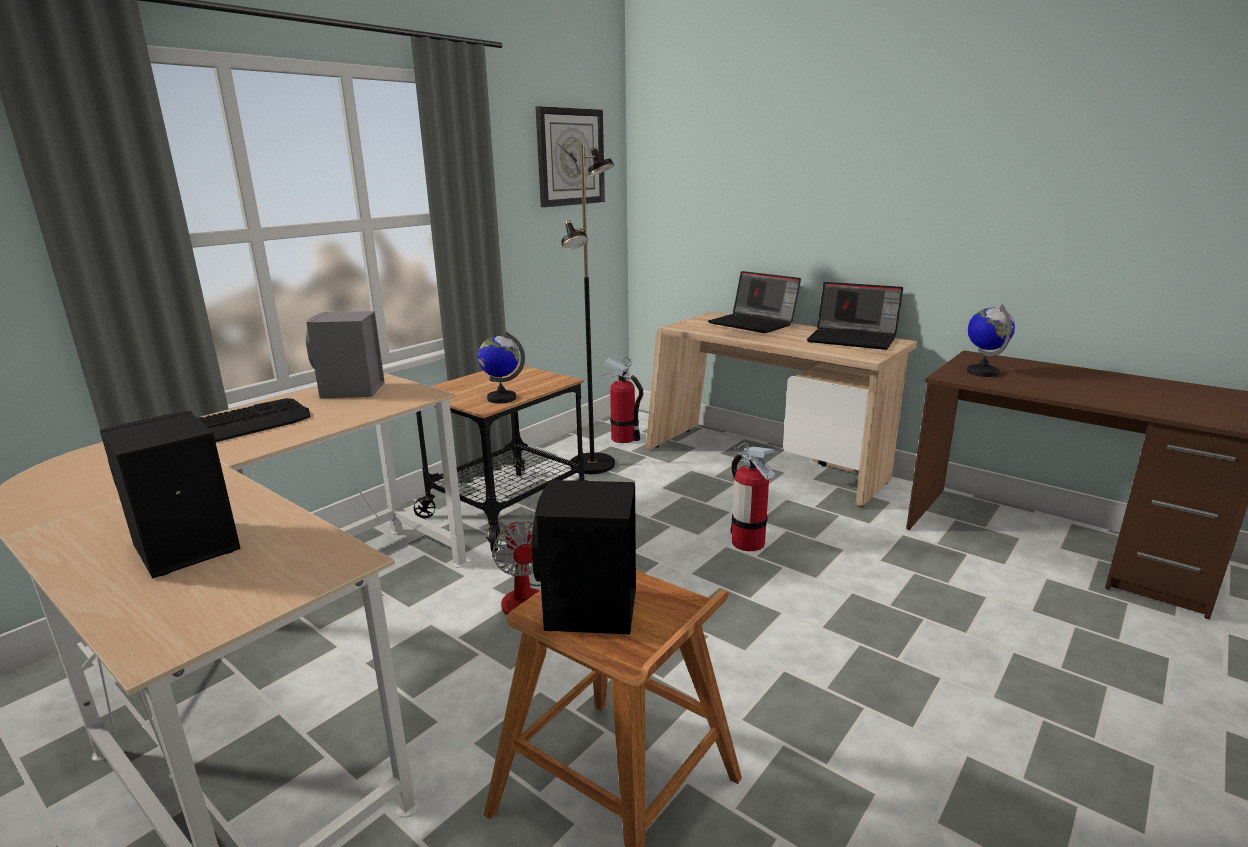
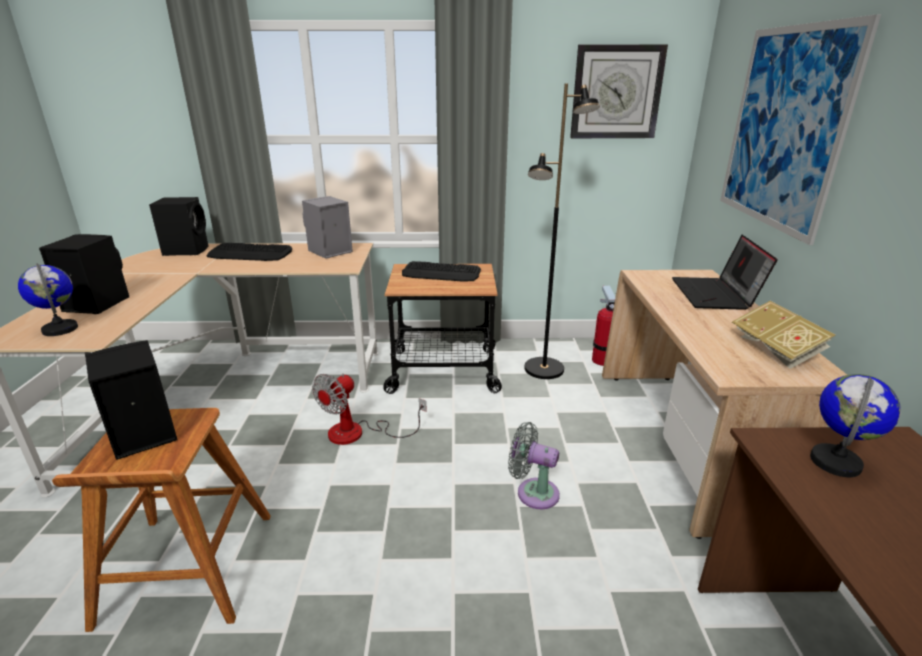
camera: 50 degrees right, 5 degrees up
globe [478,332,525,403] -> globe moved to [18,263,78,336]
fire extinguisher [731,443,775,551] -> grey fan [508,422,560,509]
laptop [807,282,903,350] -> book [732,301,836,369]
none -> black speaker [149,197,208,256]
none -> keyboard [402,261,481,282]
none -> picture [720,14,881,245]

